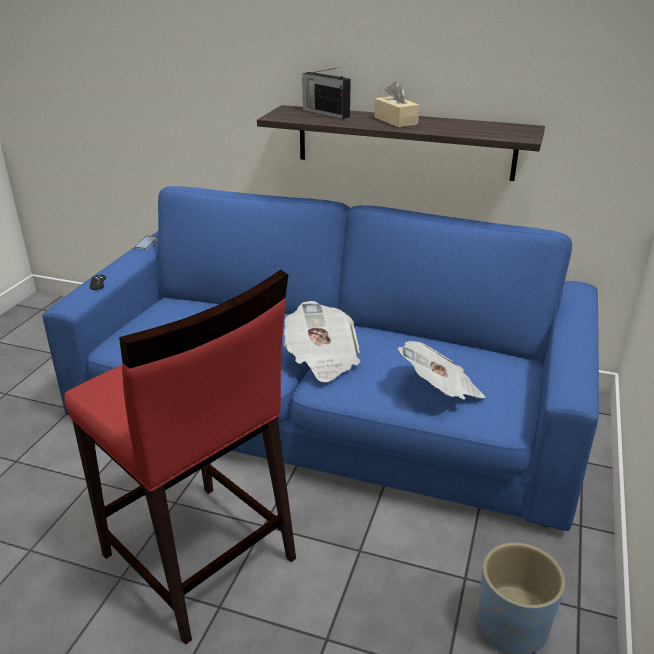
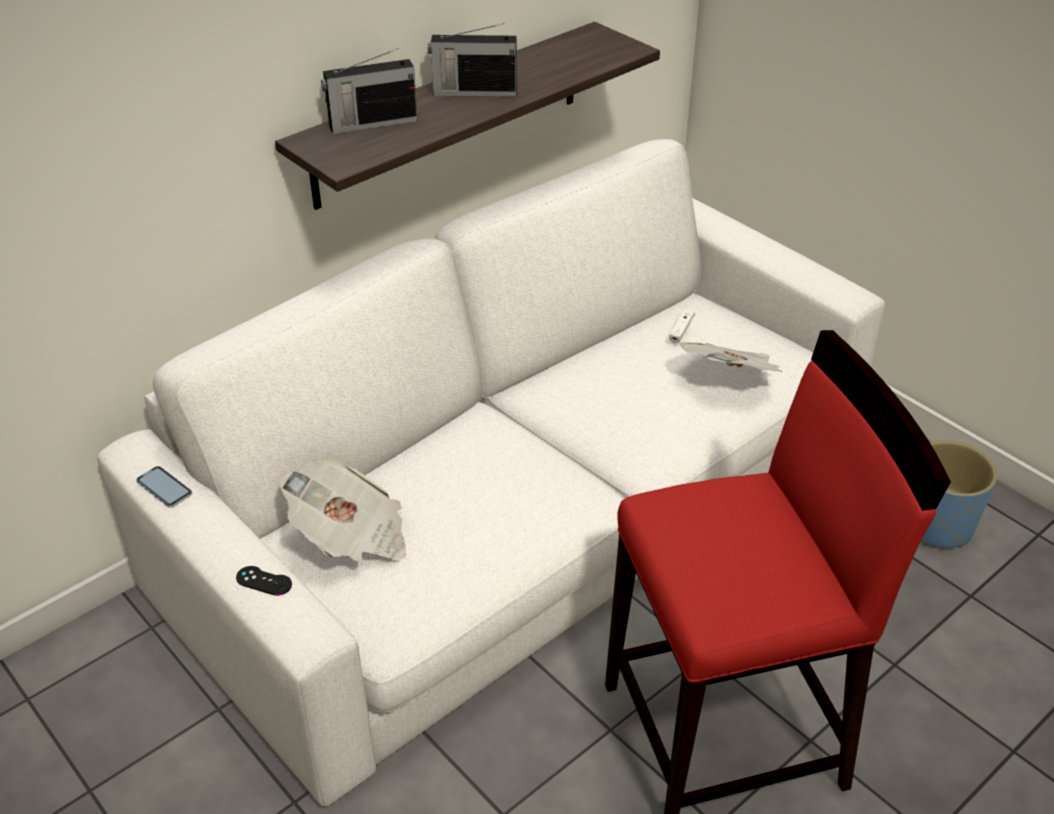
camera: 60 degrees left, 10 degrees up
blue sofa [42,186,599,531] -> white sofa [97,139,885,807]
newspaper [284,301,360,383] -> newspaper moved to [280,459,406,562]
beige tissue box [375,82,419,128] -> radio [428,23,517,97]
none -> white game controller [669,309,695,343]

